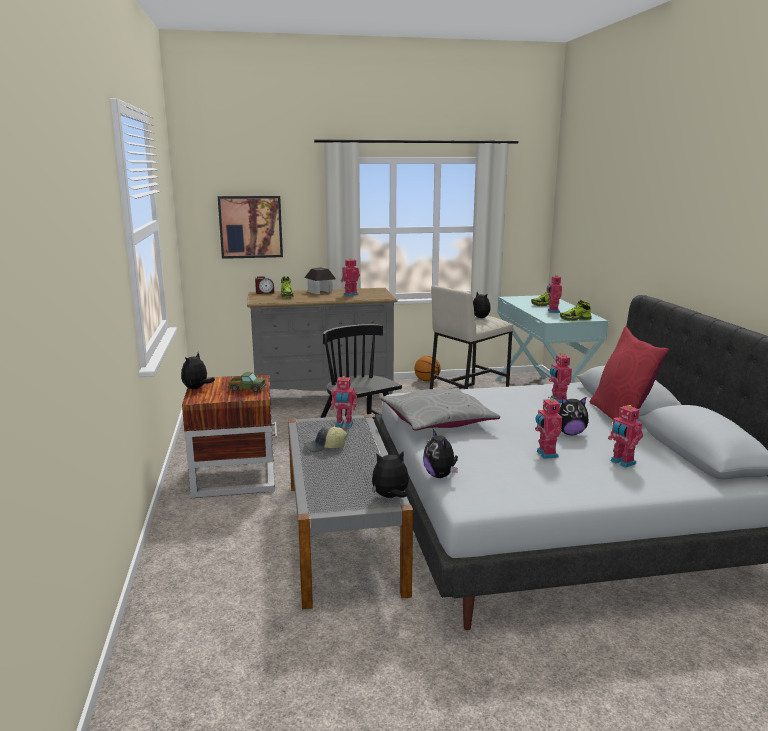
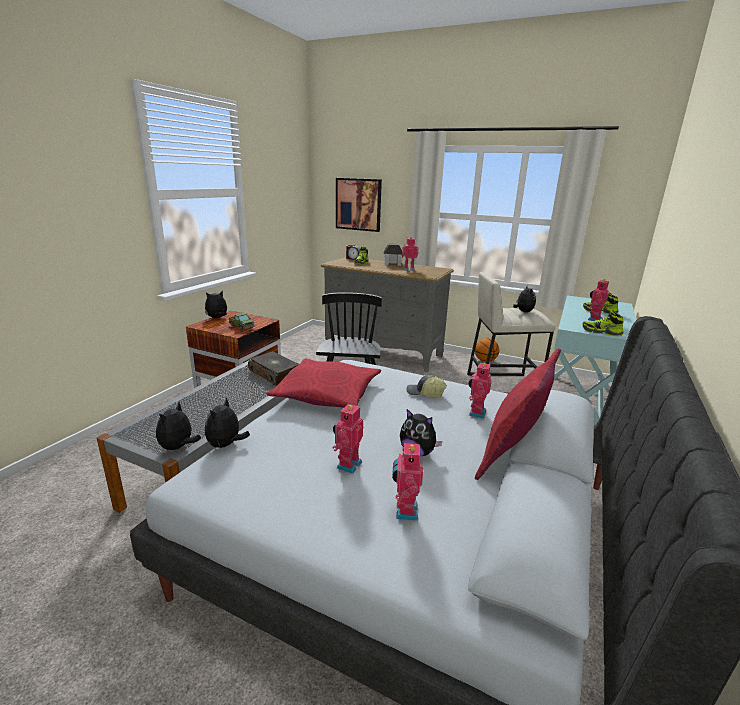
camera: 35 degrees right, 5 degrees up
cap [304,426,347,452] -> cap moved to [406,375,447,398]
toy robot [331,376,357,428] -> book [248,351,299,386]
plush toy [372,450,409,498] -> plush toy turned 90 degrees counterclockwise [156,402,201,450]
grey pillow [381,388,500,431] -> red pillow [266,359,381,408]

